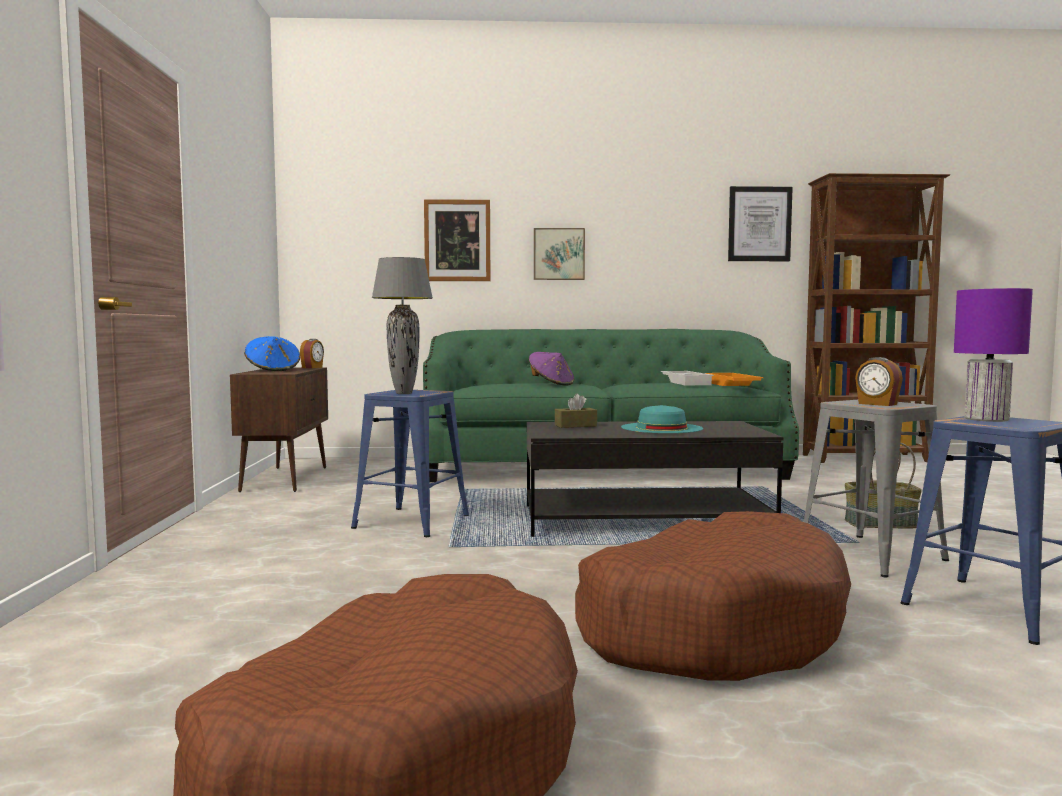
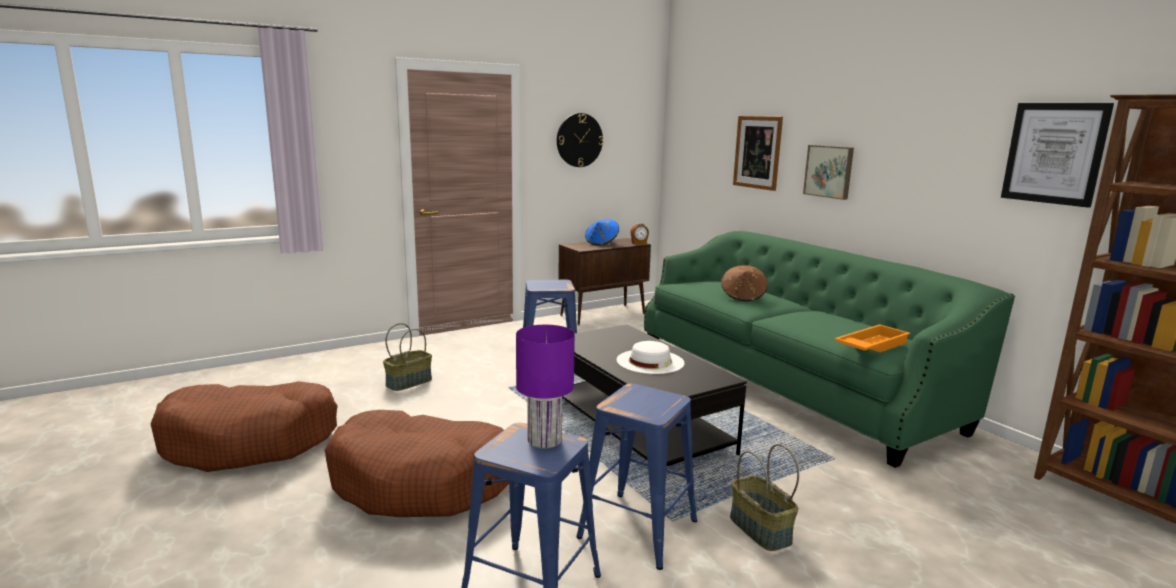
camera: 60 degrees right, 10 degrees up
grey table lamp [372,257,433,394] -> none
purple hat [529,352,574,386] -> brown hat [721,265,768,301]
brown tissue box [555,393,597,428] -> none
turquoise hat [621,405,703,433] -> white hat [617,341,685,374]
white tray [661,371,714,385] -> none
grey stool [803,400,949,577] -> blue stool [576,383,697,570]
alarm clock [855,357,903,406] -> none
none -> basket [383,323,432,391]
none -> wall clock [557,113,603,167]

